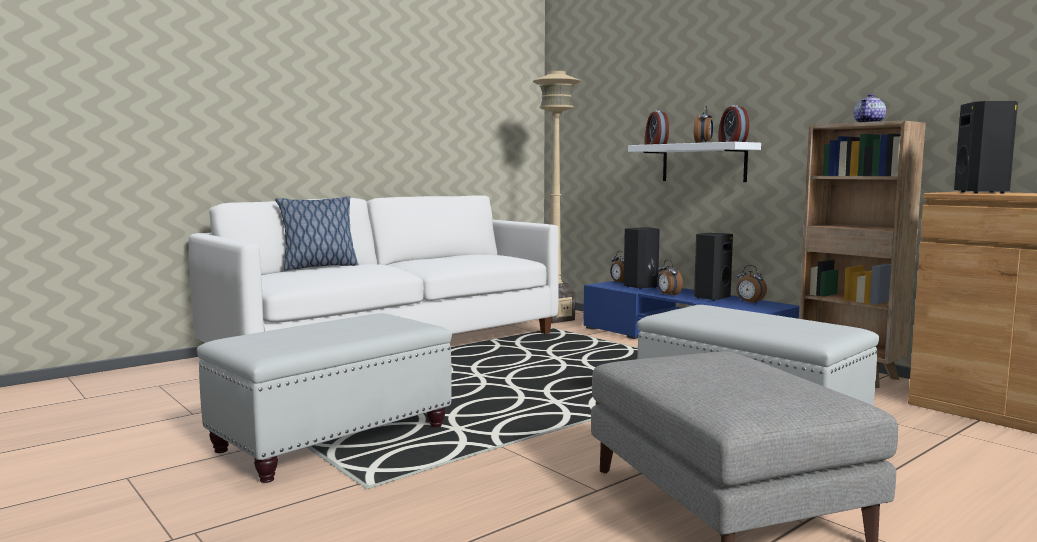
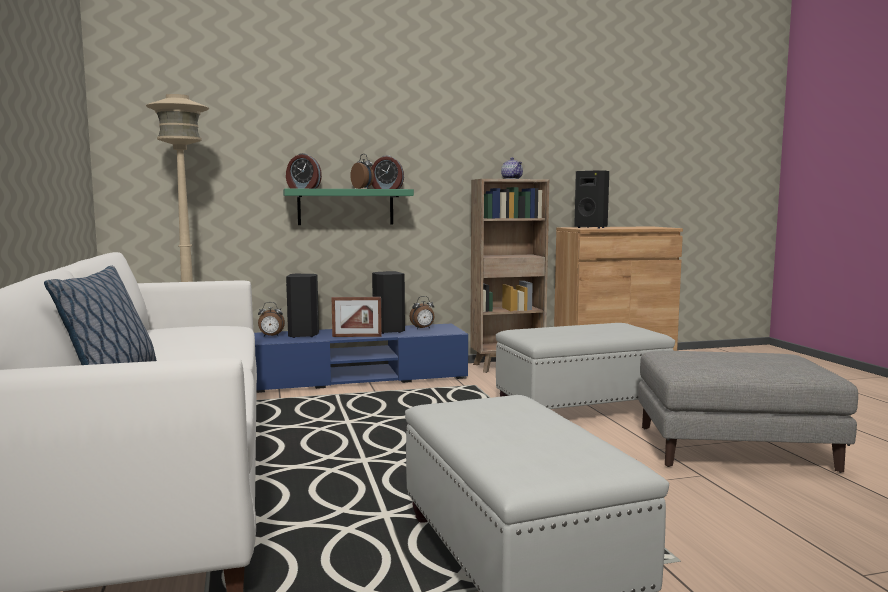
camera: 65 degrees left, 0 degrees up
white shelf [628,142,761,182] -> green shelf [283,189,414,225]
alarm clock [657,260,683,297] -> picture frame [332,297,382,337]

